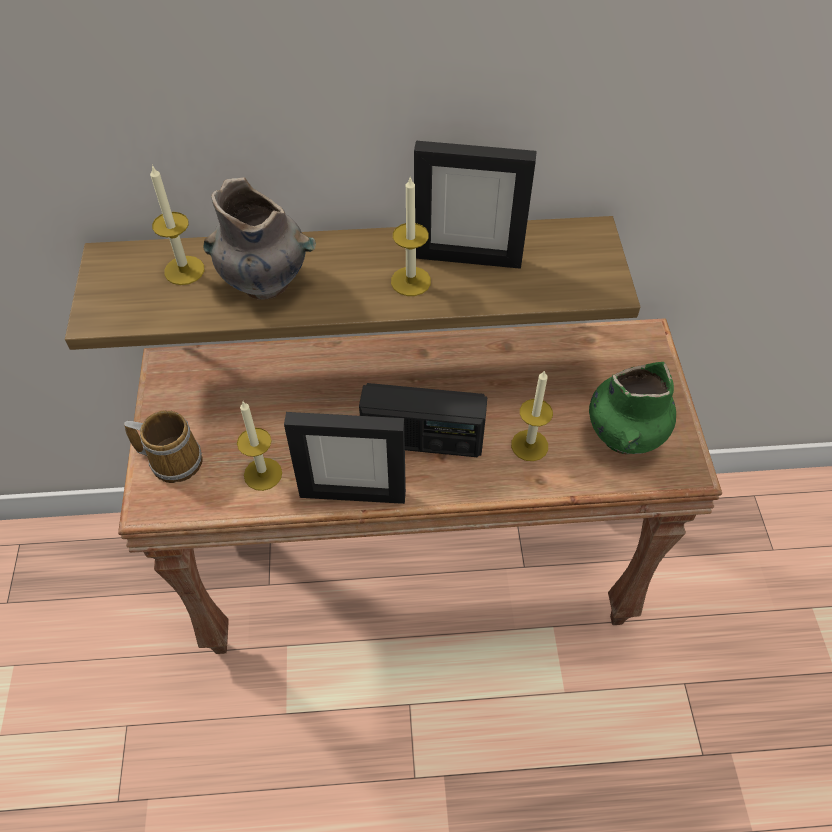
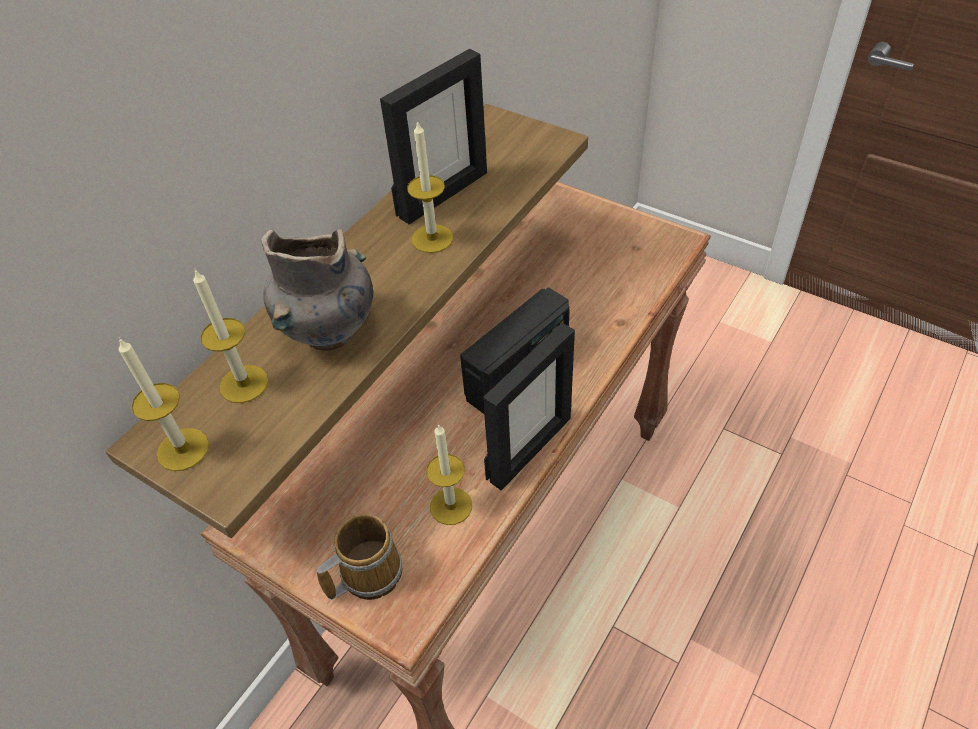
camera: 50 degrees left, 5 degrees down
candle [511,370,553,461] -> candle moved to [119,337,209,471]
green vase [589,362,676,454] -> none

